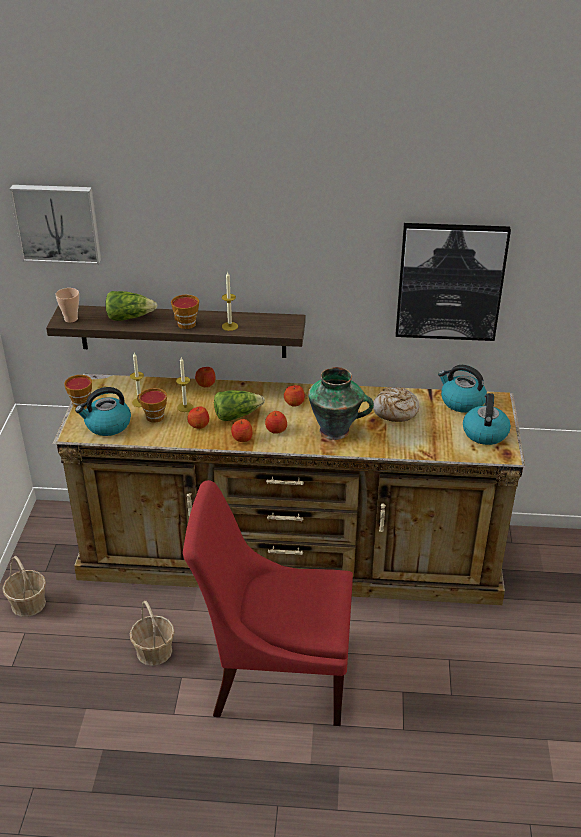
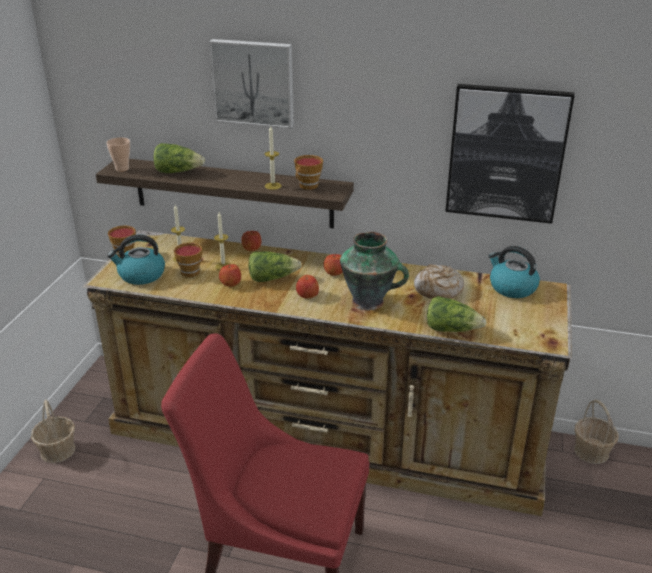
camera: 10 degrees right, 5 degrees down
picture [10,185,101,265] -> picture moved to [209,39,294,129]
basket [130,601,175,666] -> basket moved to [574,400,619,464]
cup [171,294,199,329] -> cup moved to [294,155,323,190]
apple [231,419,253,442] -> none
kettle [463,393,511,445] -> none
none -> lettuce [427,296,486,332]

